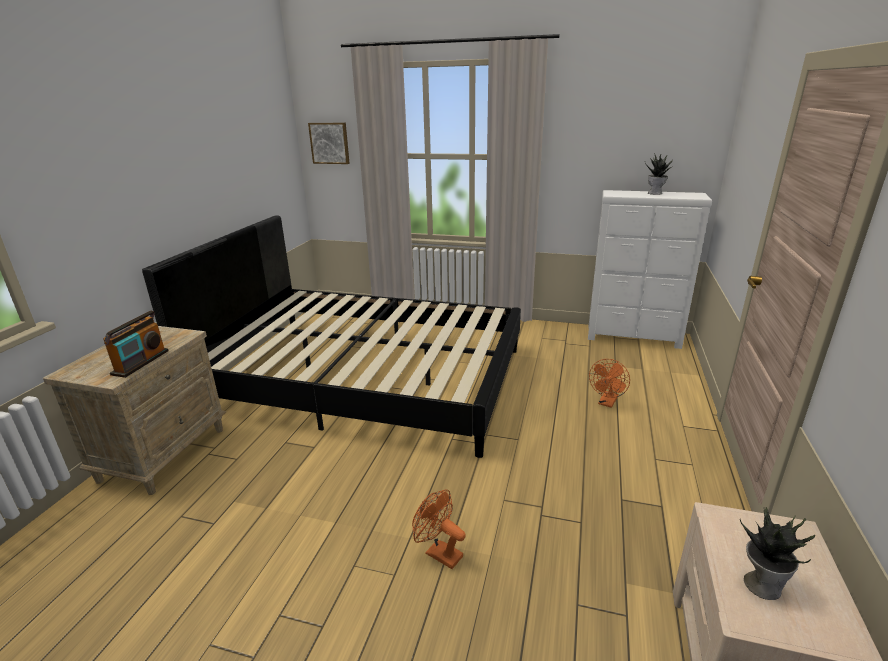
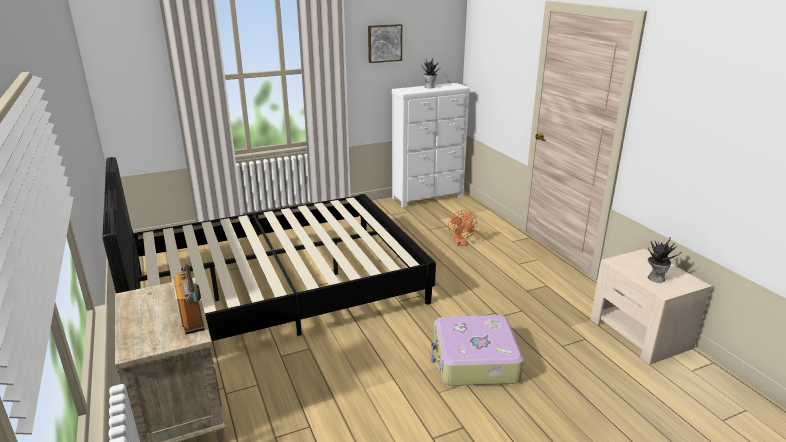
camera: 40 degrees left, 0 degrees up
picture [308,123,350,164] -> picture moved to [368,24,402,63]
orange fan [412,489,466,569] -> suitcase [431,315,524,386]

